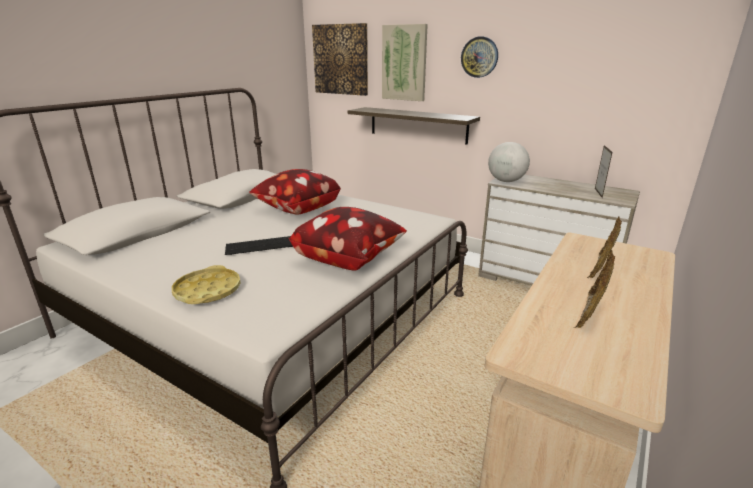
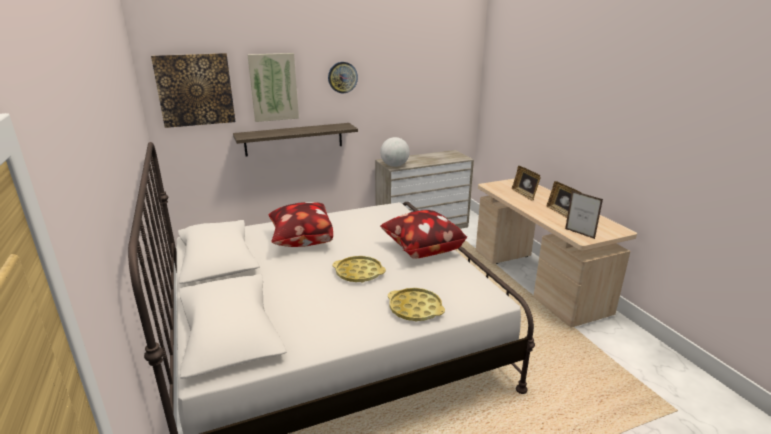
camera: 55 degrees left, 0 degrees up
keyboard [225,236,293,255] -> yellow tray [332,256,386,283]
picture frame [595,145,612,198] -> picture frame moved to [565,191,603,239]

